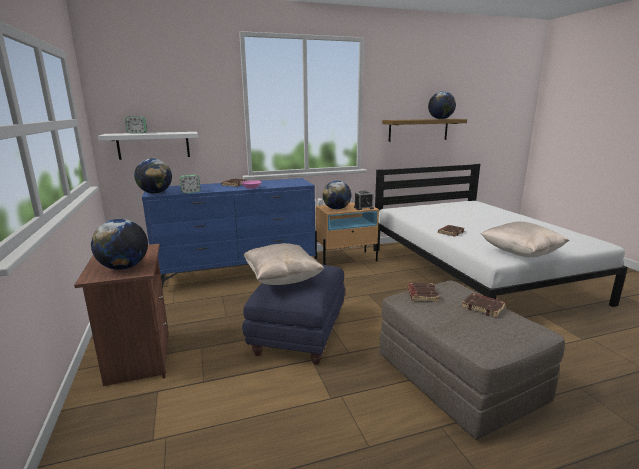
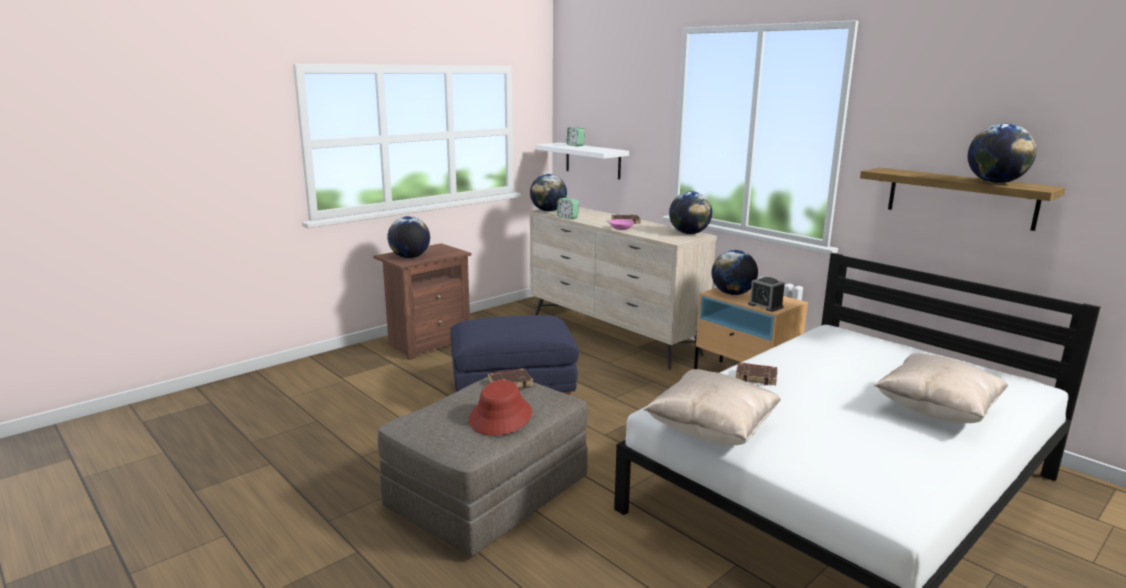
camera: 65 degrees right, 0 degrees up
blue dresser [142,178,315,289] -> beige dresser [530,207,717,370]
beige pillow [243,243,324,285] -> beige pillow moved to [874,353,1008,423]
brown book [462,293,506,318] -> red hat [469,380,532,436]
none -> globe [669,191,712,234]

